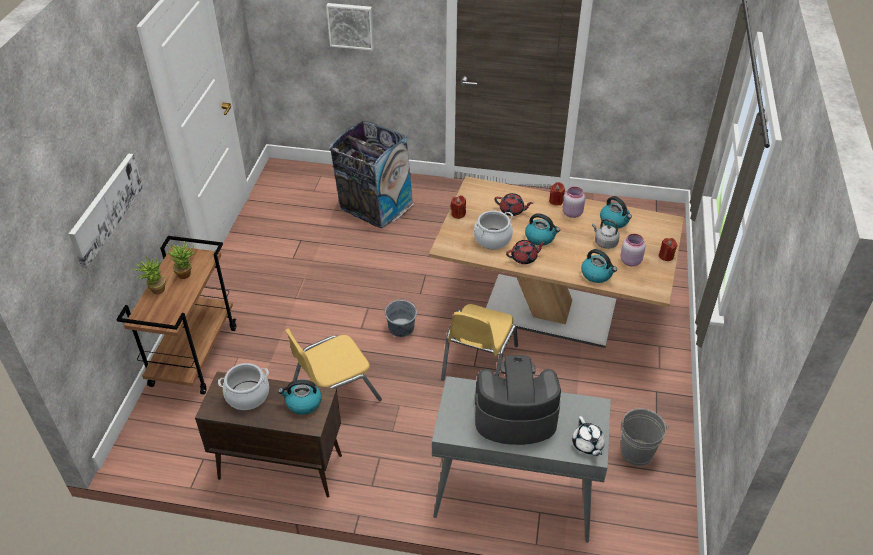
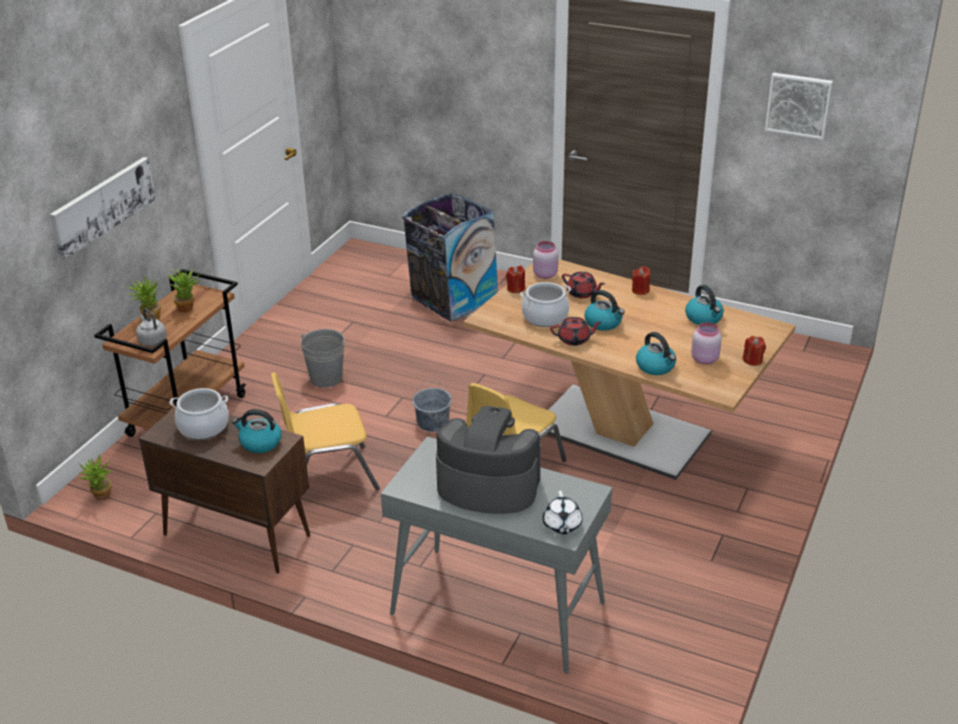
camera: 15 degrees right, 10 degrees down
picture [326,3,374,50] -> picture moved to [765,73,833,140]
pink jar [563,187,585,218] -> pink jar moved to [533,241,558,279]
grey kettle [592,219,620,249] -> grey kettle moved to [136,308,167,346]
grey bucket [619,409,669,466] -> grey bucket moved to [301,329,346,388]
none -> potted plant [79,453,113,500]

